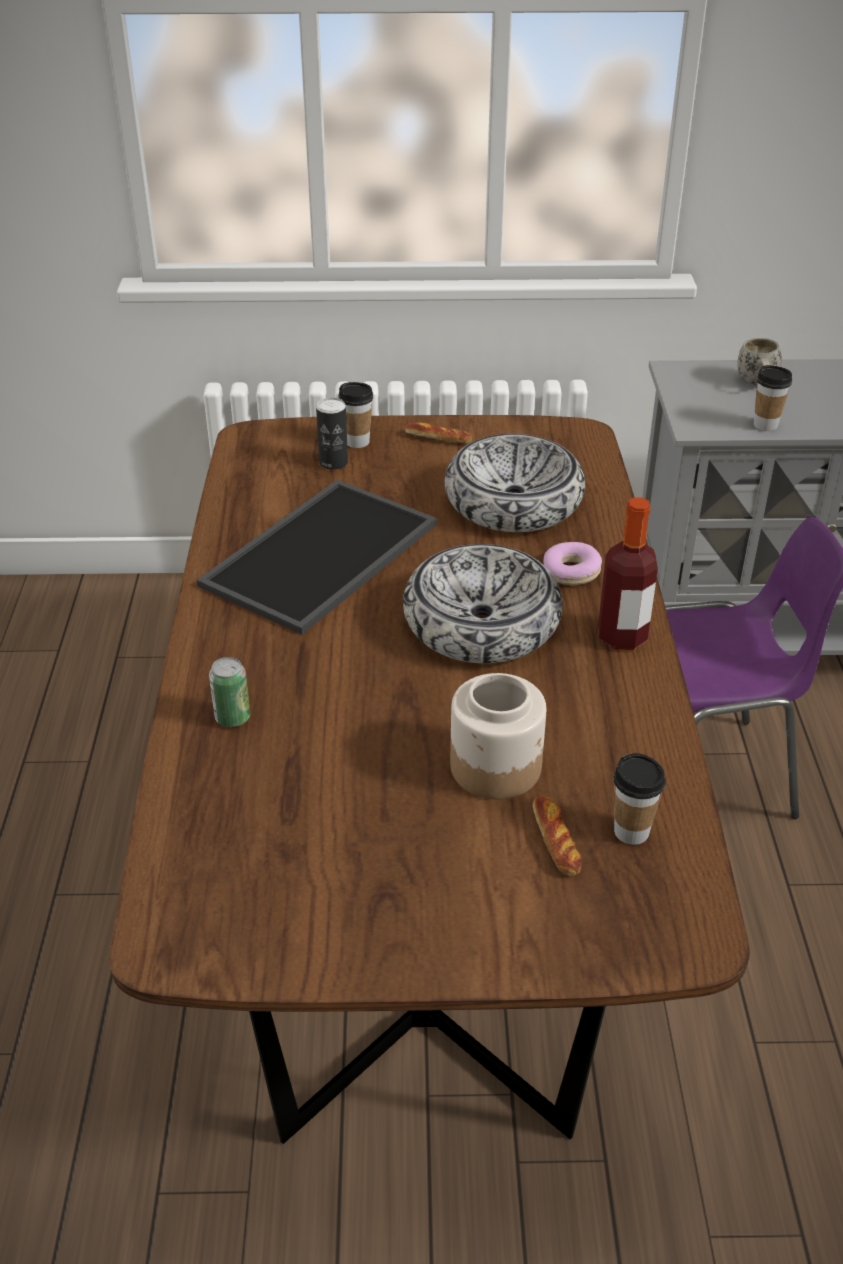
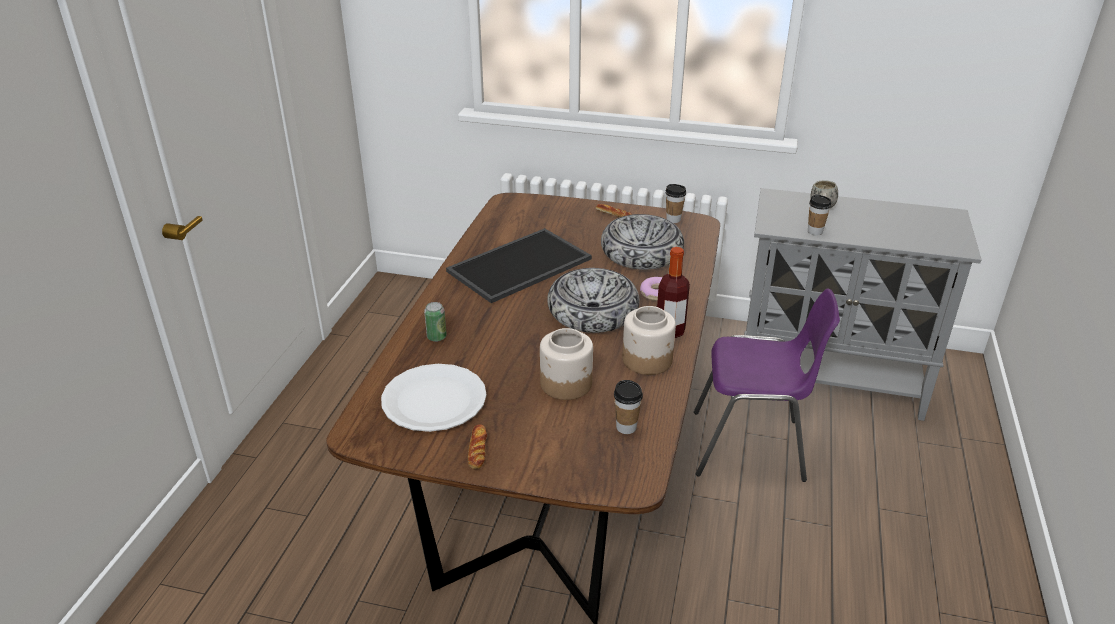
camera: 15 degrees right, 5 degrees down
can [316,398,348,470] -> none
cup [338,382,373,448] -> cup moved to [666,184,686,223]
bread [533,796,582,876] -> bread moved to [468,424,487,469]
none -> white plate [381,364,487,432]
none -> jar [622,306,676,375]

